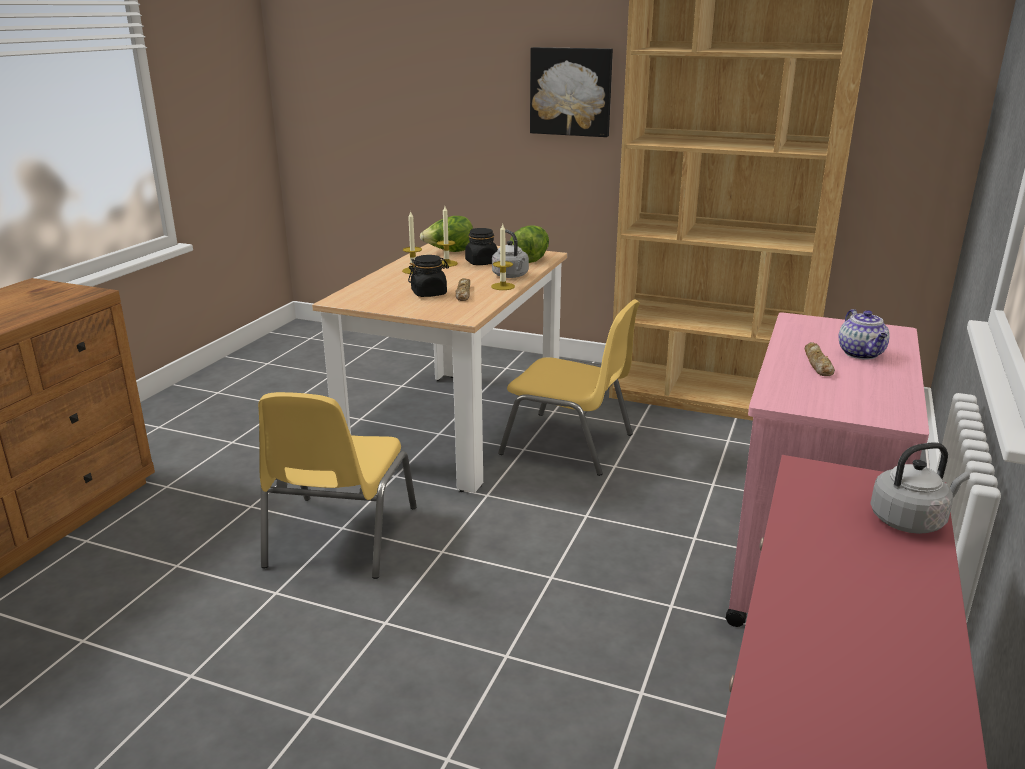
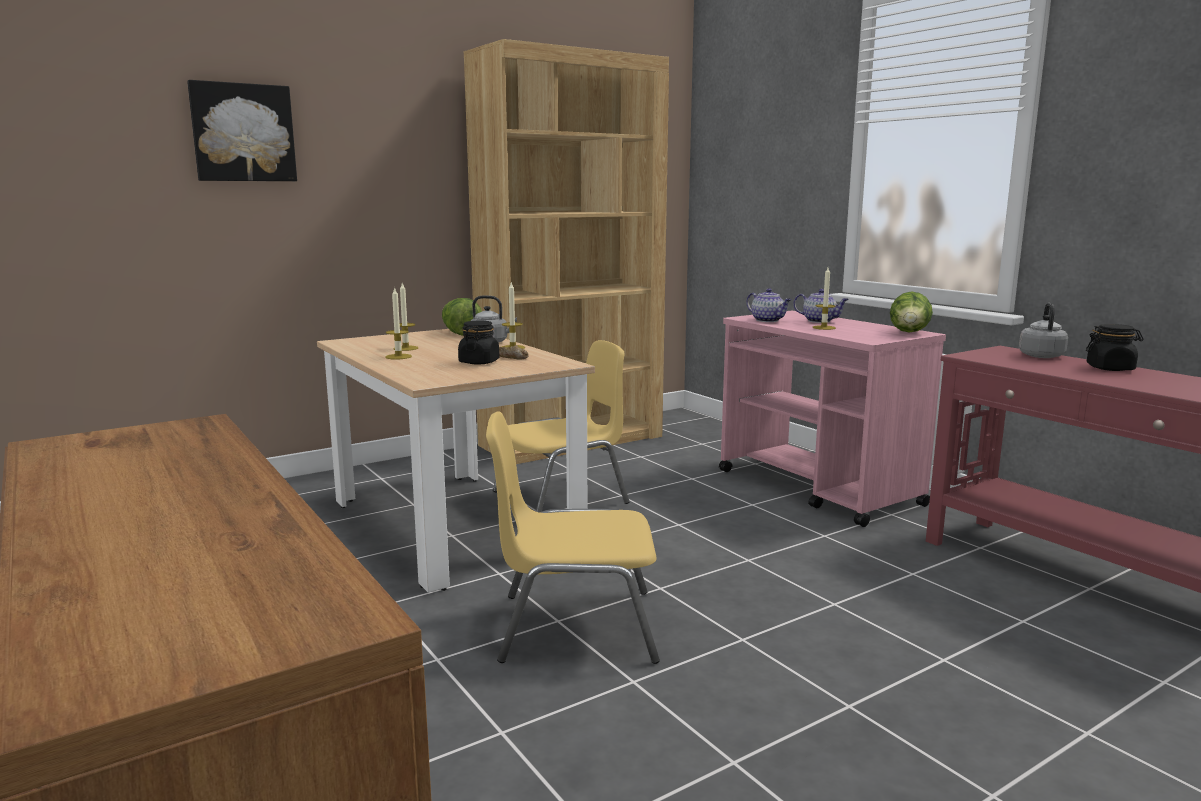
camera: 55 degrees left, 10 degrees down
yellow chair [258,392,417,579] -> yellow chair turned 135 degrees clockwise [486,411,660,664]
lettuce [420,216,473,252] -> lettuce moved to [890,291,933,333]
black jar [465,228,498,265] -> black jar moved to [1086,324,1144,371]
picture [530,47,613,137] -> picture moved to [187,80,297,181]
bread [805,342,835,376] -> candle [812,267,836,330]
none -> teapot [746,288,791,322]

